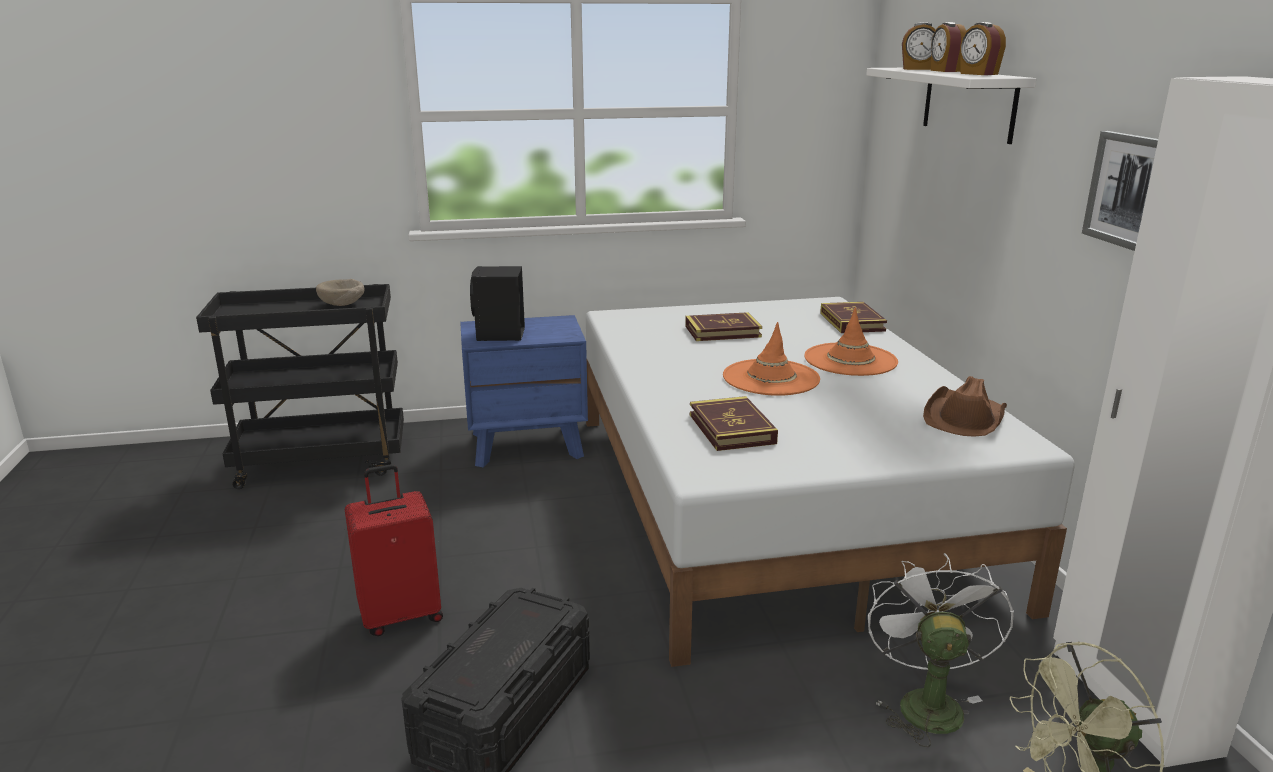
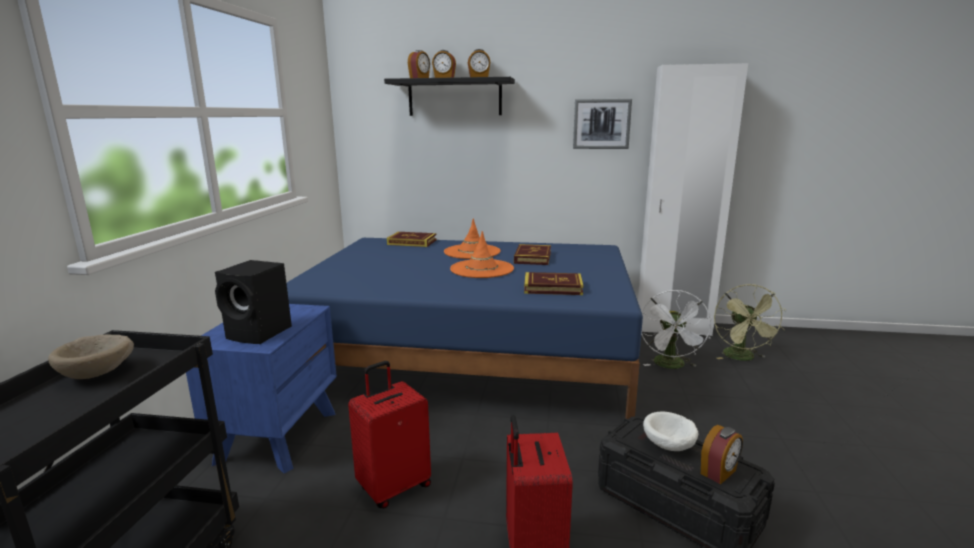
camera: 70 degrees left, 5 degrees down
white bed [586,297,1075,667] -> blue bed [286,238,643,419]
book [685,312,762,341] -> book moved to [514,244,551,265]
white shelf [866,68,1036,144] -> black shelf [384,77,515,116]
white fan [868,553,1014,747] -> white fan turned 105 degrees counterclockwise [641,290,712,369]
brown hat [923,376,1007,437] -> none
none -> red suitcase [348,361,431,508]
none -> white bowl [643,412,698,451]
none -> alarm clock [701,425,743,484]

